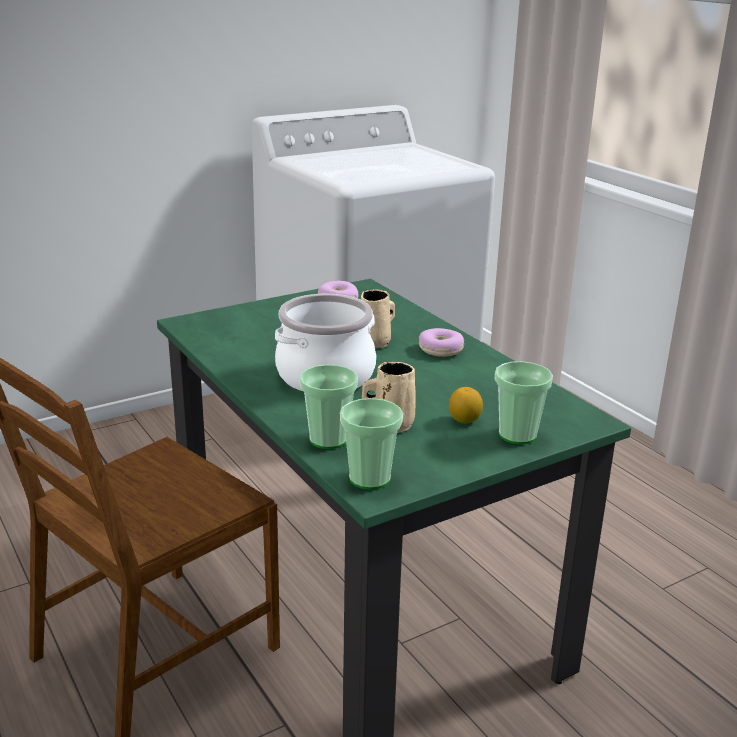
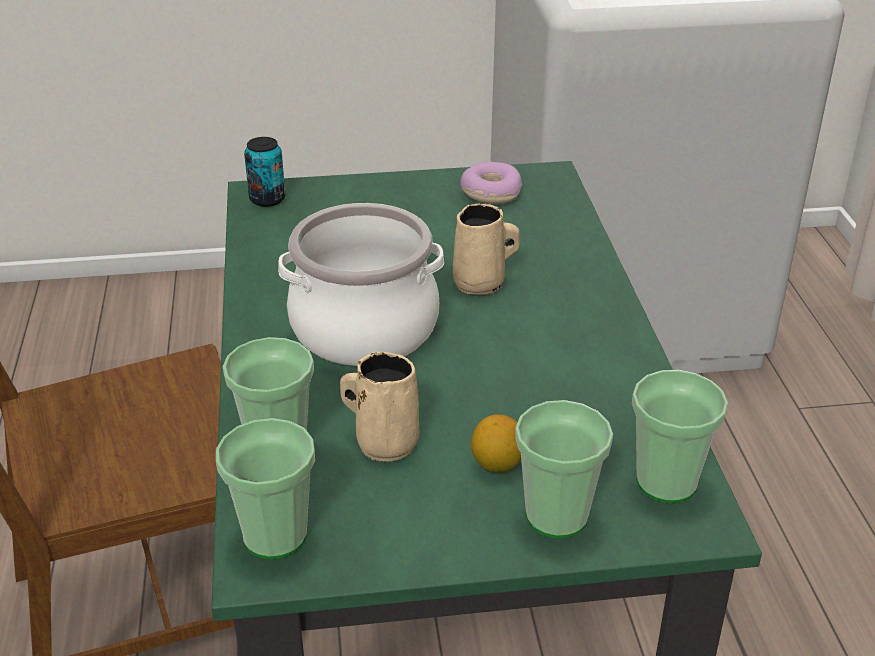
camera: 25 degrees right, 10 degrees up
donut [419,328,464,357] -> none
none -> can [244,137,285,207]
none -> cup [632,370,728,503]

